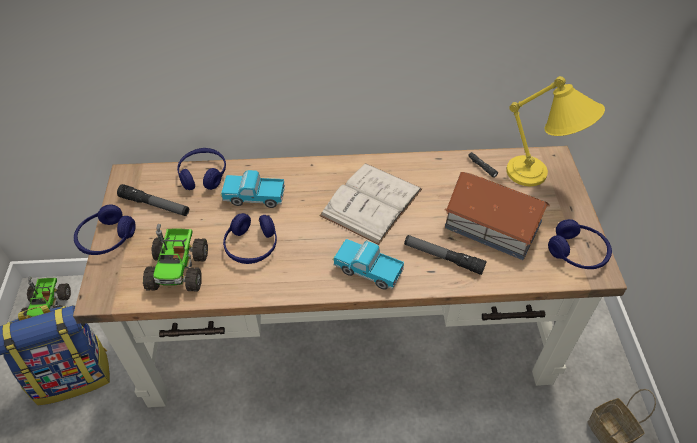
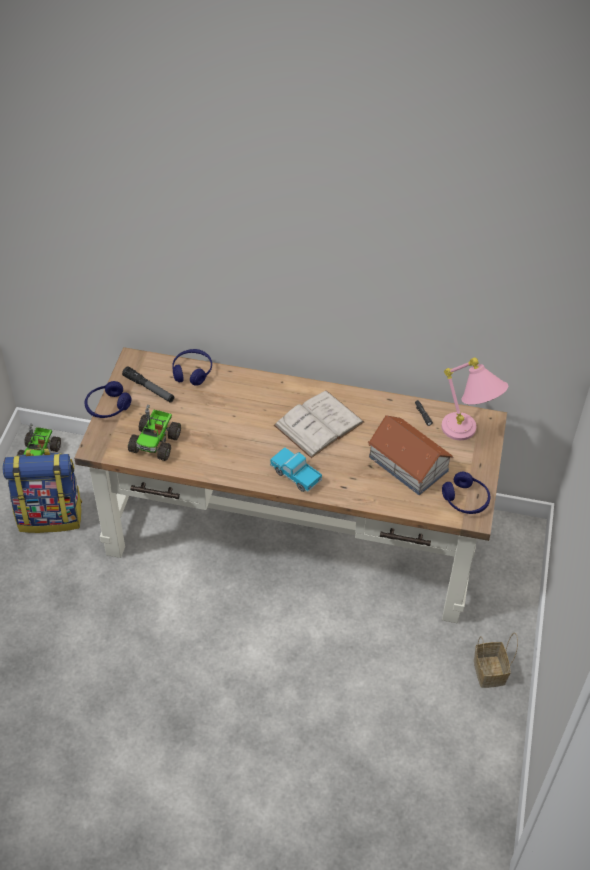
camera: 15 degrees right, 0 degrees up
toy truck [220,170,285,208] -> none
blue headphones [223,213,277,264] -> none
flashlight [404,235,487,275] -> none
yellow table lamp [506,76,605,186] -> pink table lamp [441,357,508,440]

